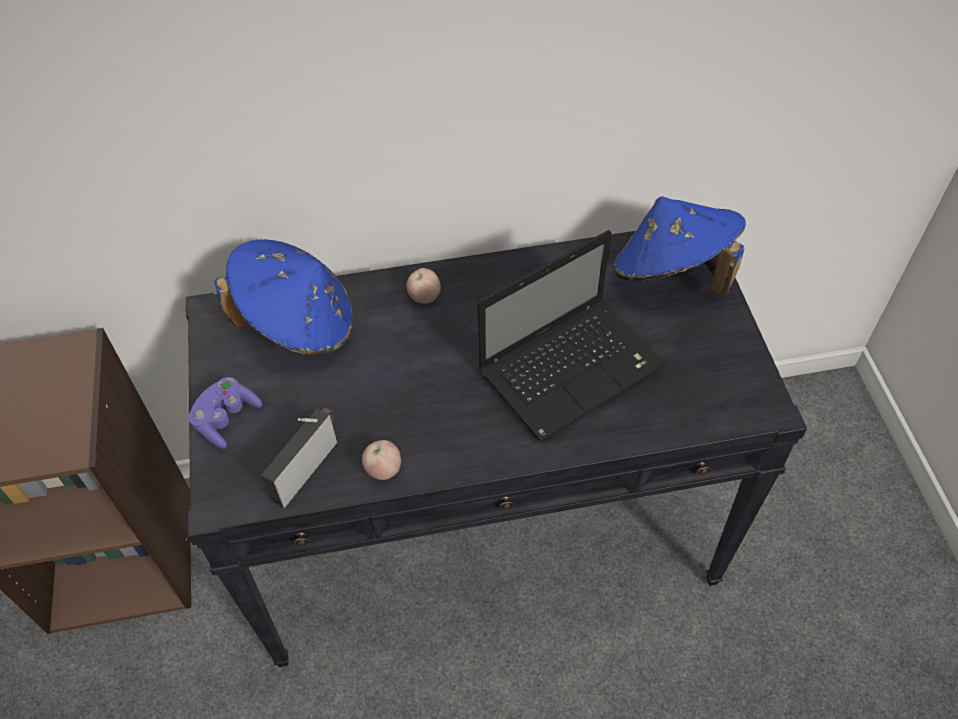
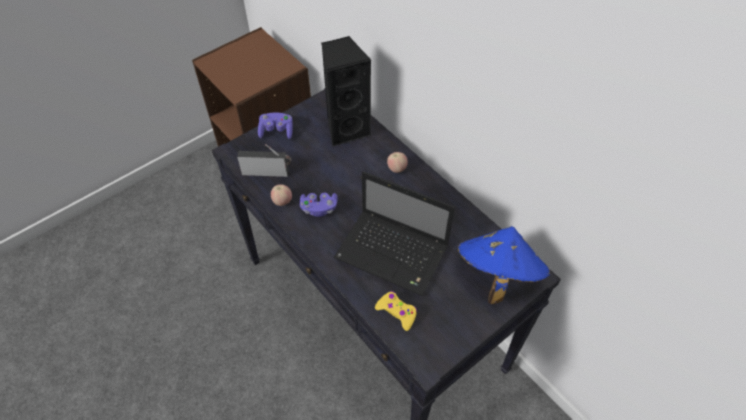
camera: 60 degrees right, 0 degrees up
blue hat [215,239,354,355] -> black speaker [321,36,371,146]
none -> purple game controller [300,193,338,217]
none -> yellow game controller [375,291,417,331]

